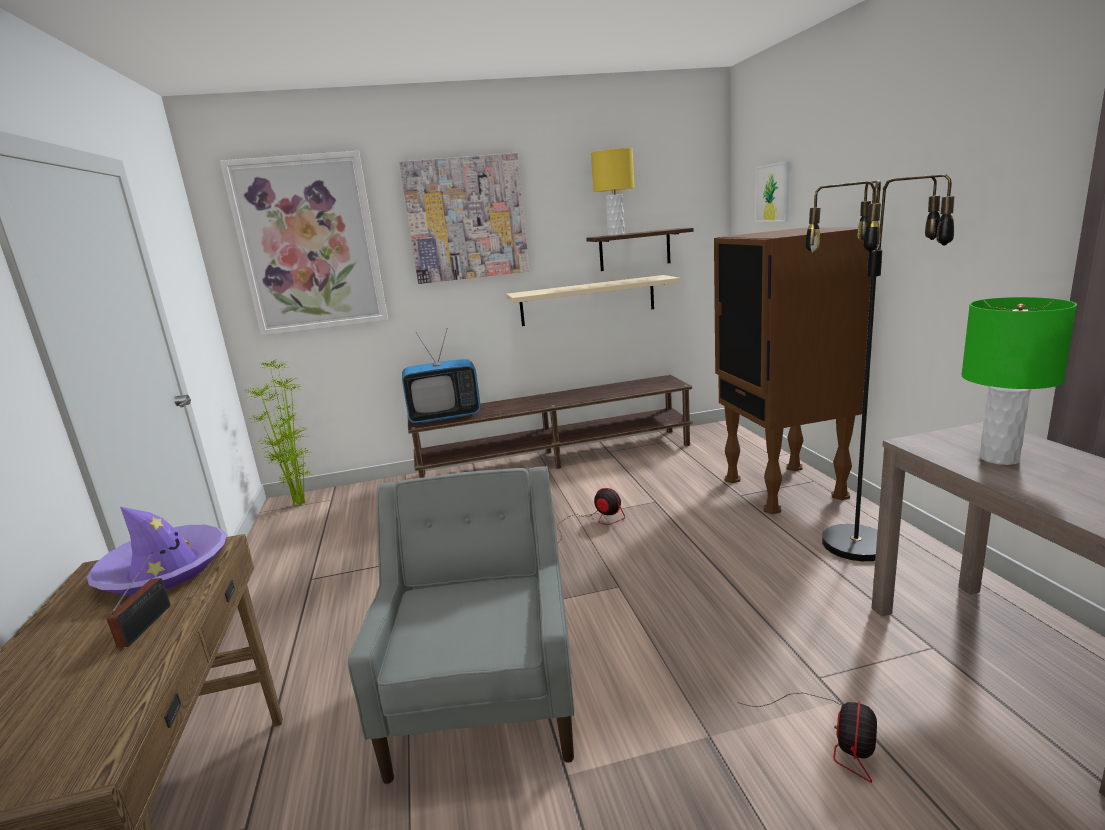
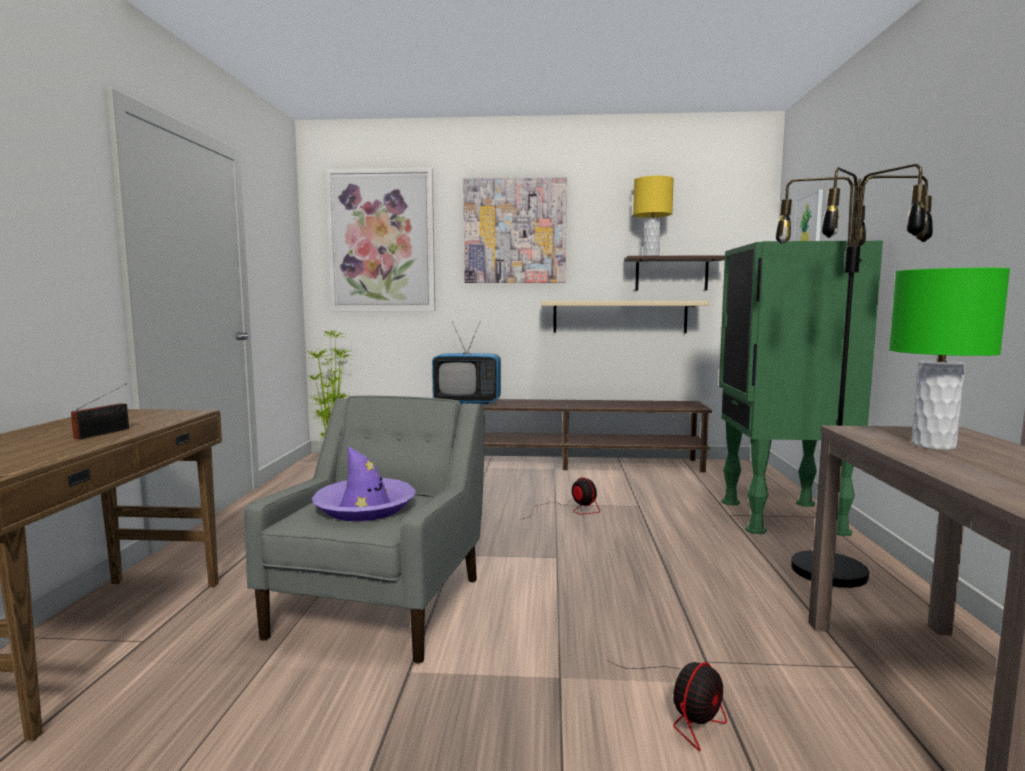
camera: 15 degrees right, 10 degrees down
purple hat [87,507,227,595] -> purple hat moved to [311,446,416,521]
brown cabinet [714,227,871,514] -> green cabinet [719,241,883,536]

